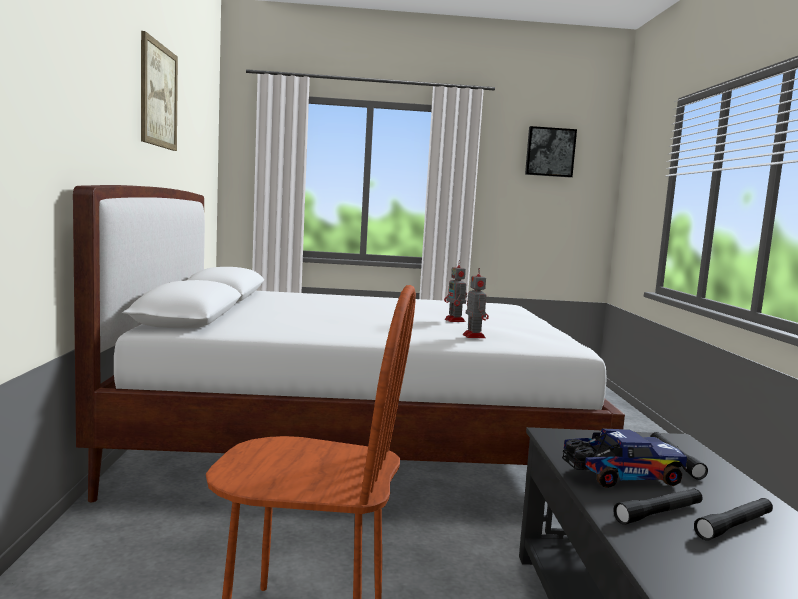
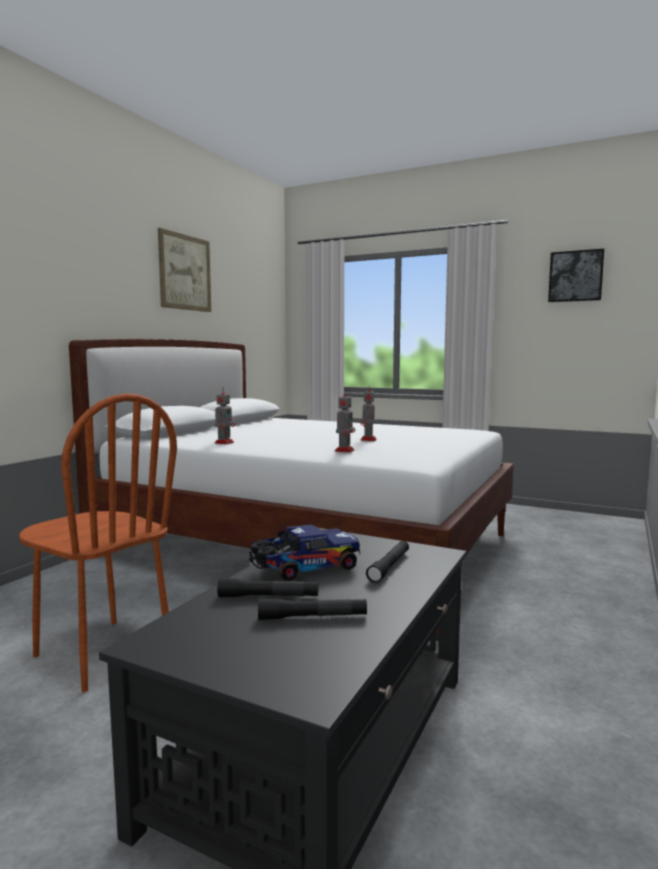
camera: 30 degrees right, 0 degrees up
toy truck [562,428,687,488] -> toy truck turned 45 degrees counterclockwise [249,525,360,581]
none -> toy robot [214,388,235,444]

